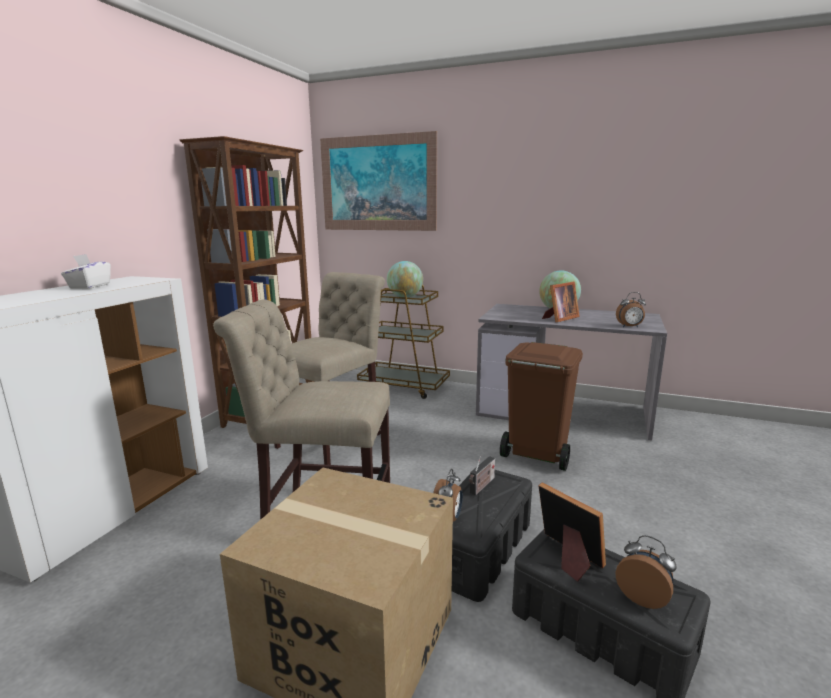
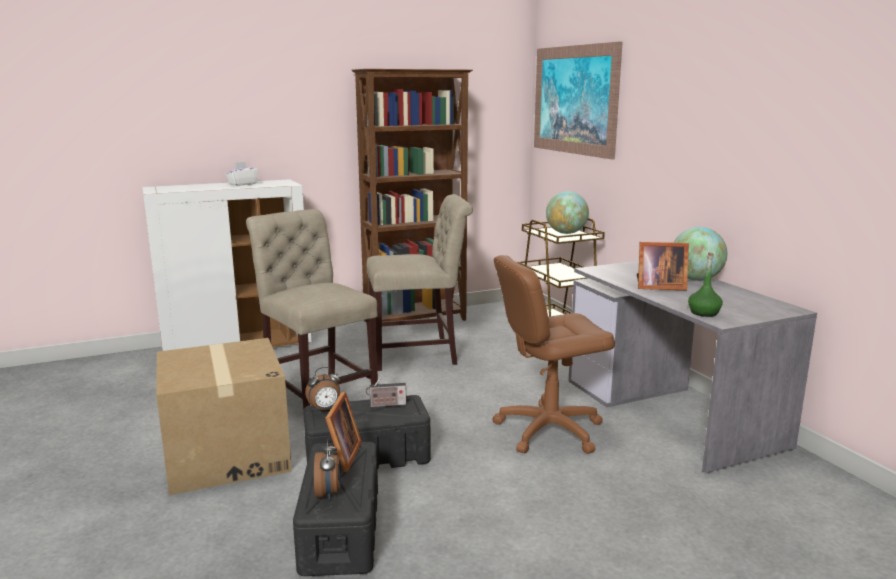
camera: 45 degrees right, 0 degrees up
brown trash can [500,342,583,471] -> brown office chair [492,255,615,454]
alarm clock [616,292,646,327] -> green bottle [688,252,723,317]

